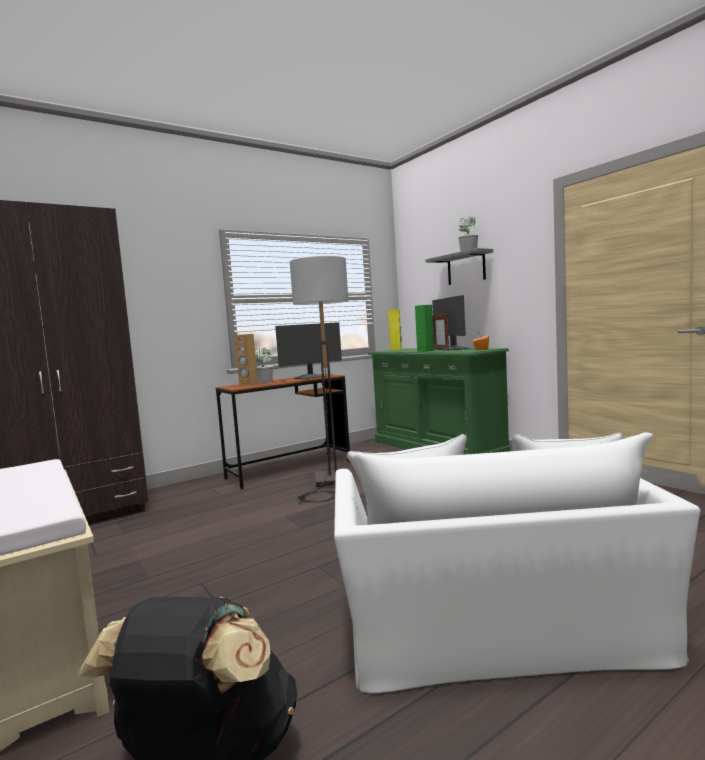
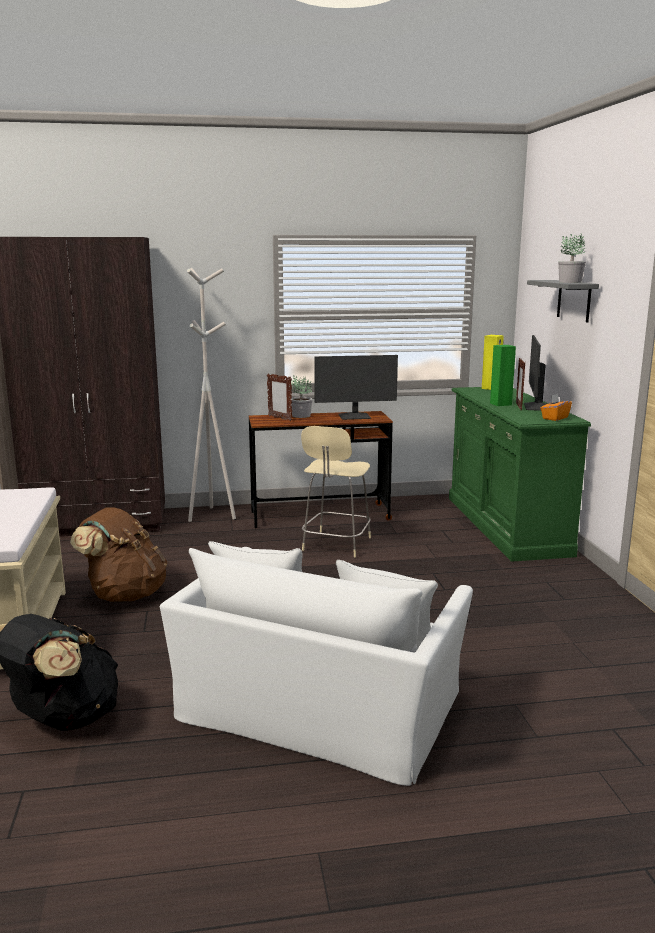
camera: 25 degrees right, 10 degrees up
brown speaker [235,334,258,386] -> picture frame [267,373,292,421]
floor lamp [290,256,349,502] -> beige chair [301,426,371,558]
none -> brown backpack [70,507,168,602]
none -> grey clothes rack [187,268,236,522]

